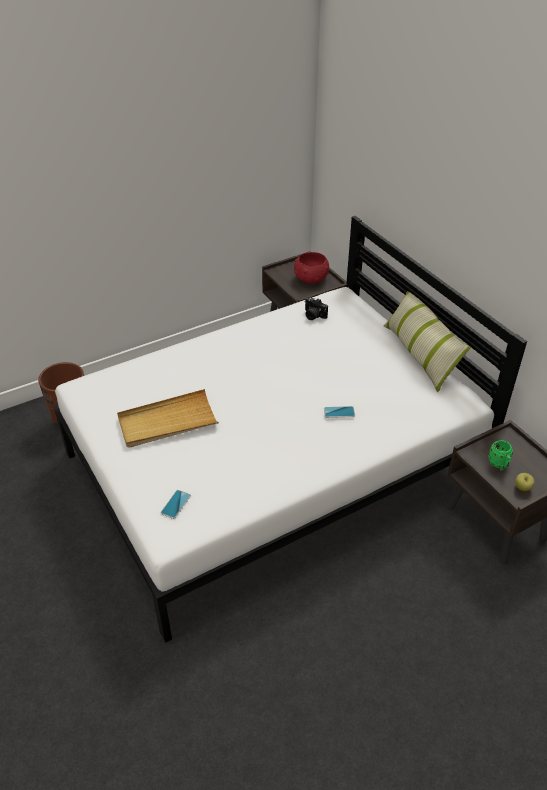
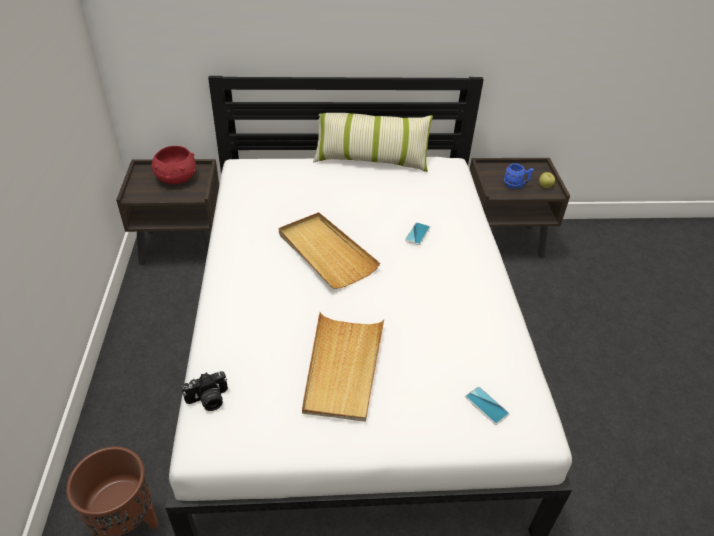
camera: 65 degrees left, 0 degrees up
camera [305,297,328,320] -> camera moved to [181,371,228,411]
green mug [488,440,513,471] -> blue mug [504,163,534,189]
none -> beige tray [279,212,380,289]

